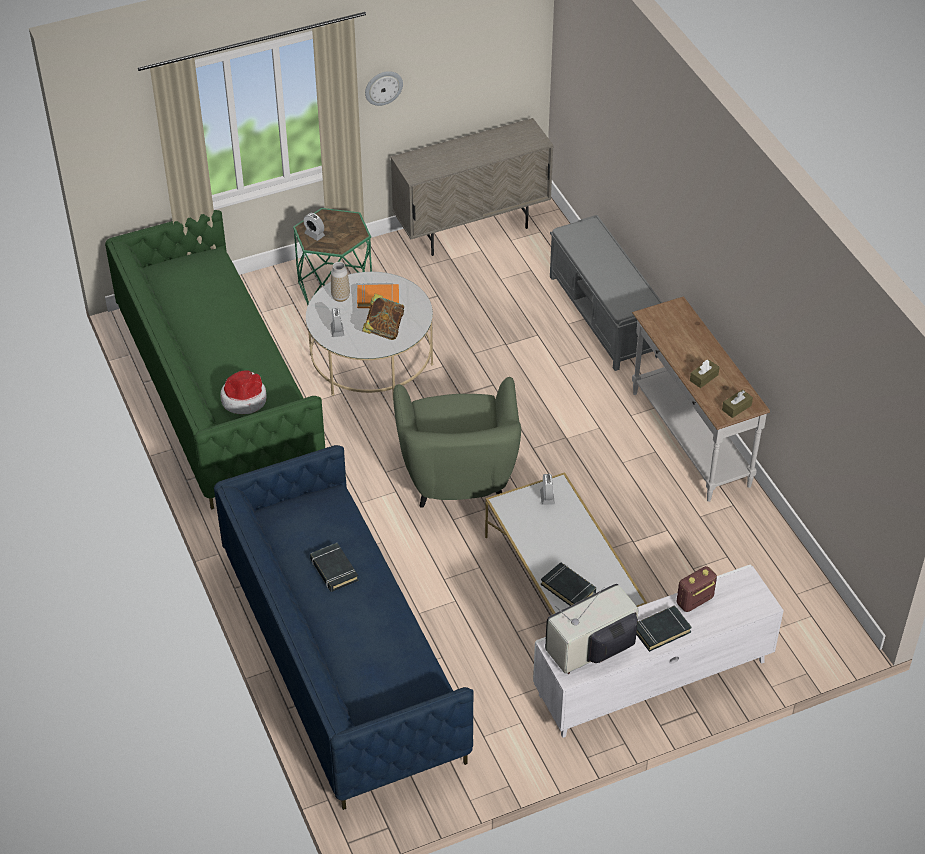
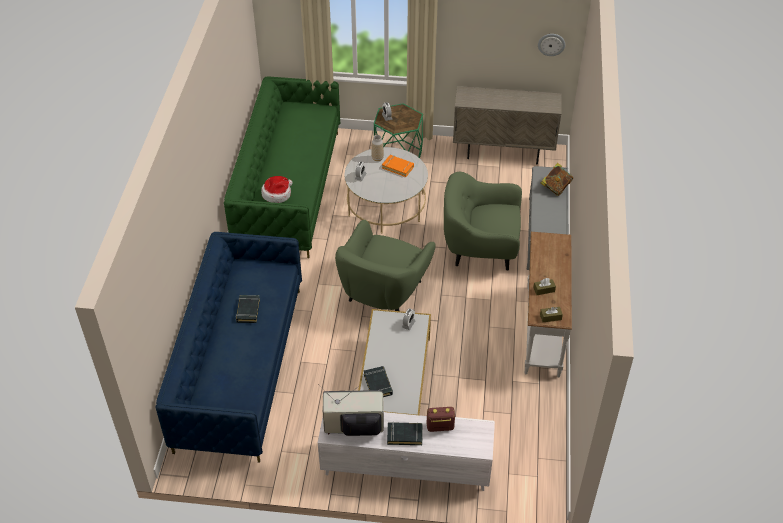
camera: 30 degrees right, 0 degrees up
book [362,293,404,340] -> book moved to [541,163,573,196]
wall clock [365,71,403,106] -> wall clock moved to [538,34,565,56]
none -> green armchair [444,172,522,270]

